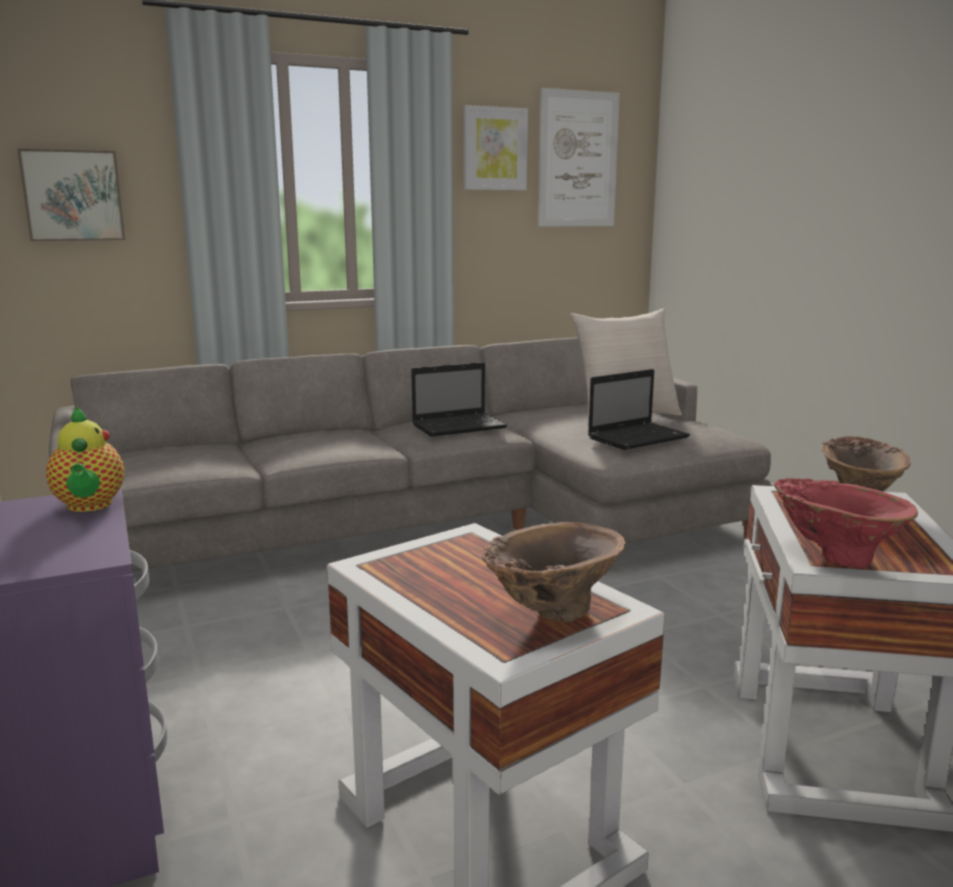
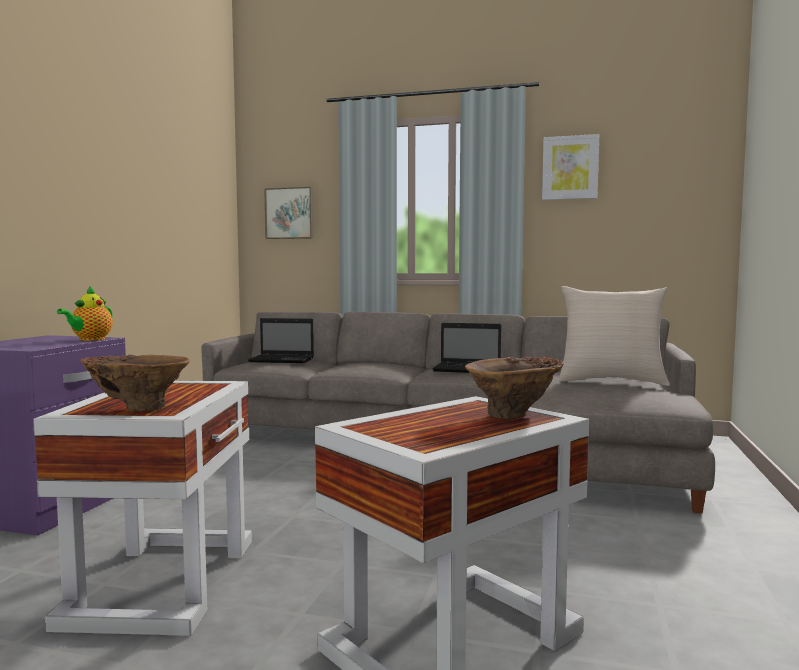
camera: 40 degrees right, 10 degrees down
picture [538,88,620,227] -> none
laptop [588,369,690,450] -> laptop moved to [248,318,314,363]
red vase [774,478,918,568] -> none

